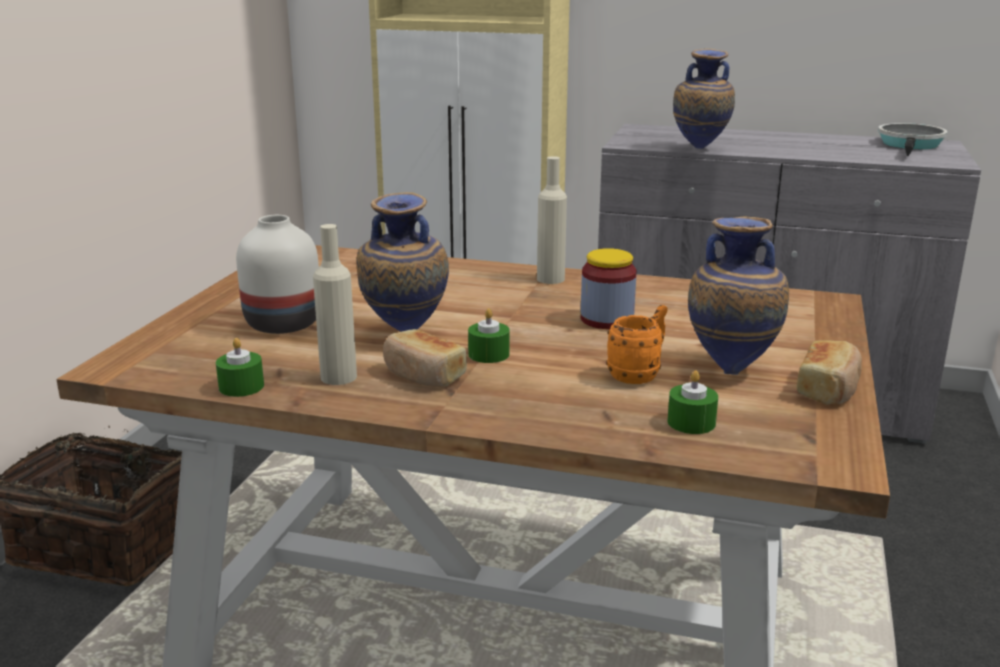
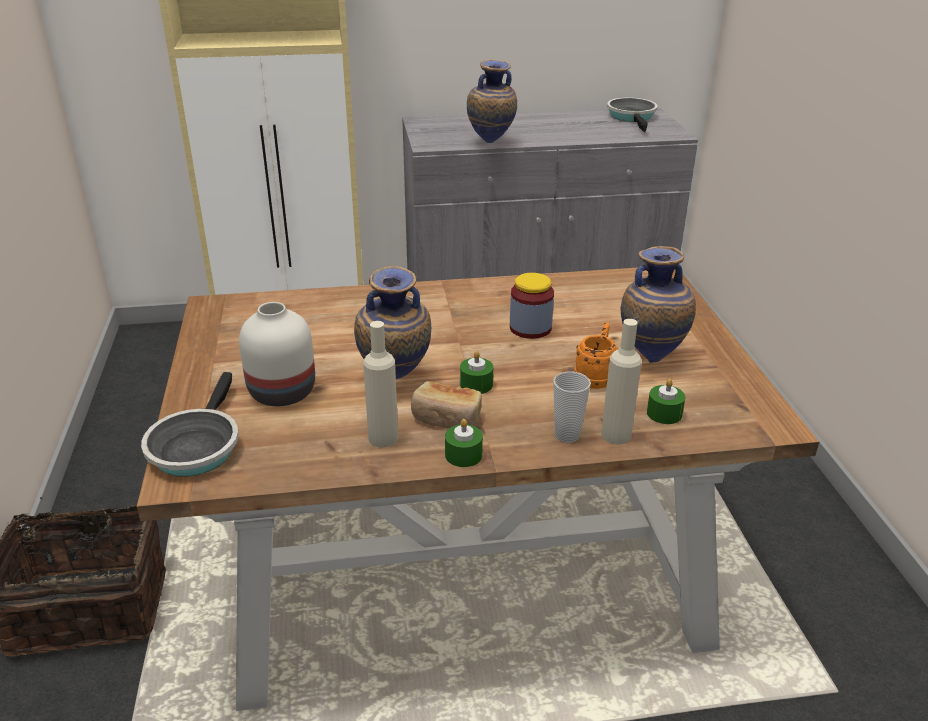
camera: 25 degrees left, 10 degrees up
green candle [216,338,264,397] -> green candle moved to [445,419,483,467]
beige bottle [537,156,567,284] -> beige bottle moved to [601,319,642,445]
bread [797,340,862,405] -> none
none -> frying pan [141,372,239,477]
none -> cup [553,372,591,443]

